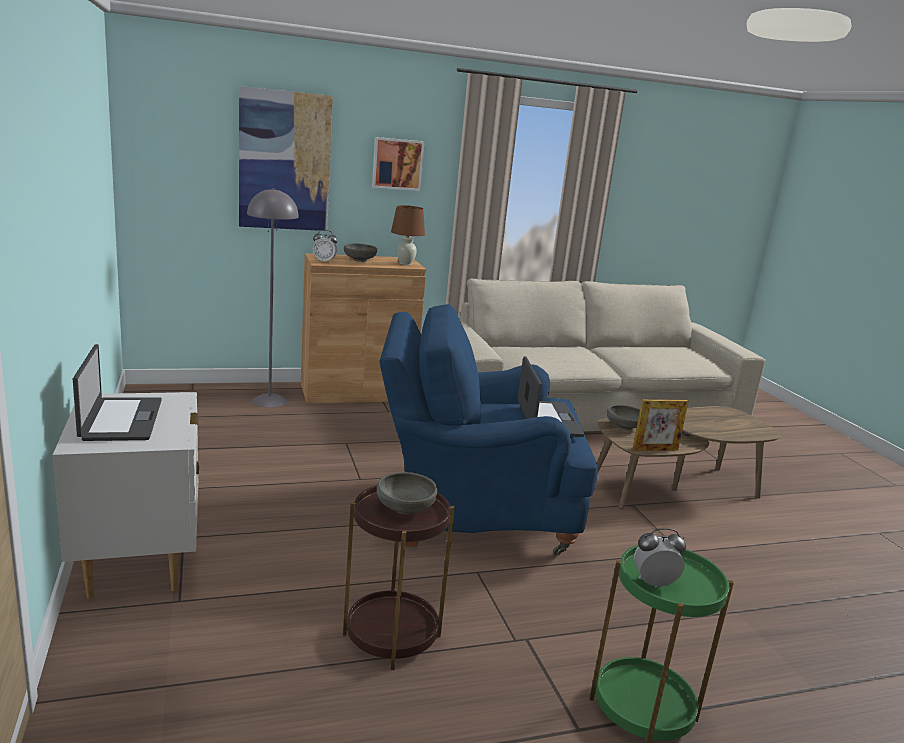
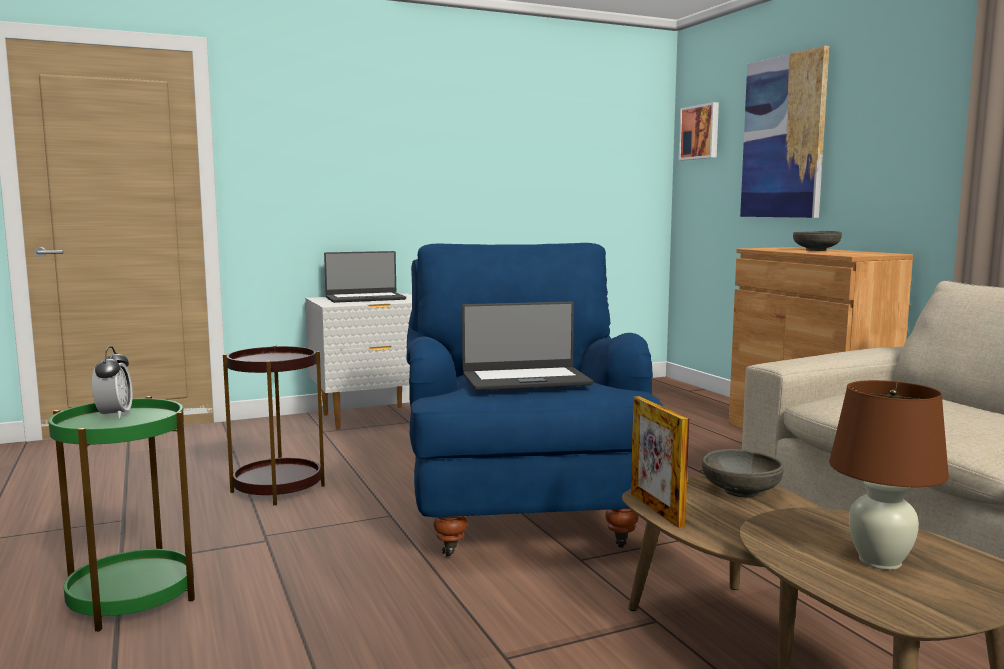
camera: 85 degrees right, 10 degrees down
grey floor lamp [247,188,299,407] -> none
alarm clock [313,230,337,263] -> none
picture [372,137,424,191] -> picture moved to [678,102,719,160]
grey bowl [377,472,437,514] -> none
brown table lamp [391,205,425,265] -> brown table lamp moved to [829,380,949,570]

